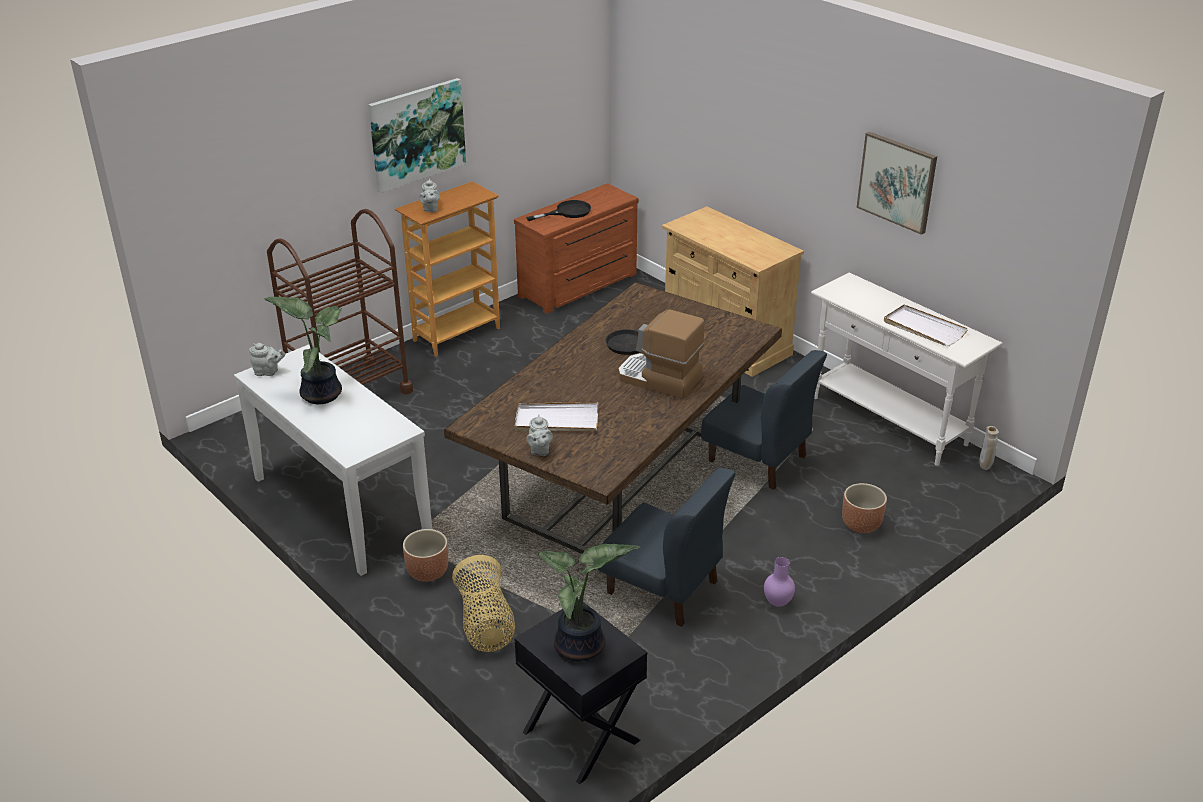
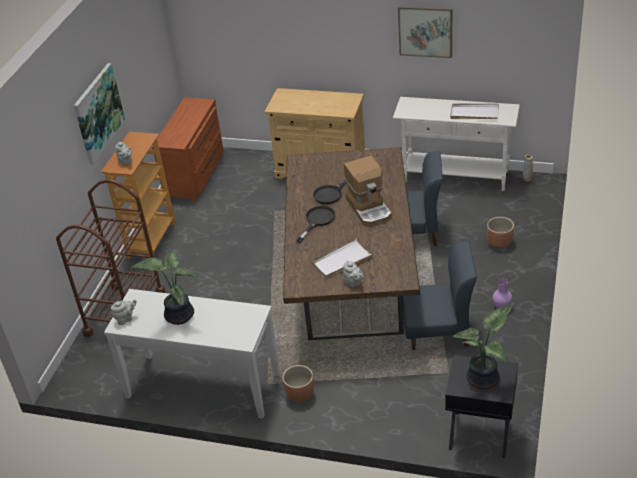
camera: 30 degrees left, 5 degrees up
basket [452,555,515,652] -> none
black frying pan [526,200,591,221] -> black frying pan moved to [296,206,335,243]
coffee machine [618,309,705,399] -> coffee machine turned 105 degrees counterclockwise [344,156,392,226]

